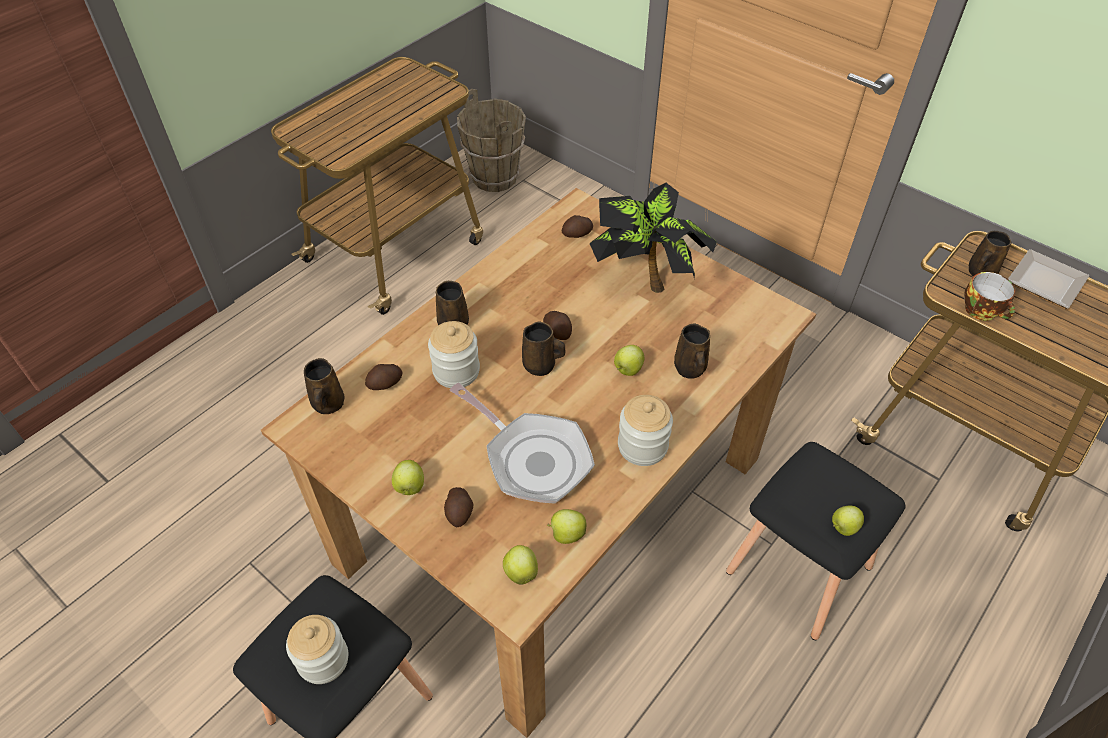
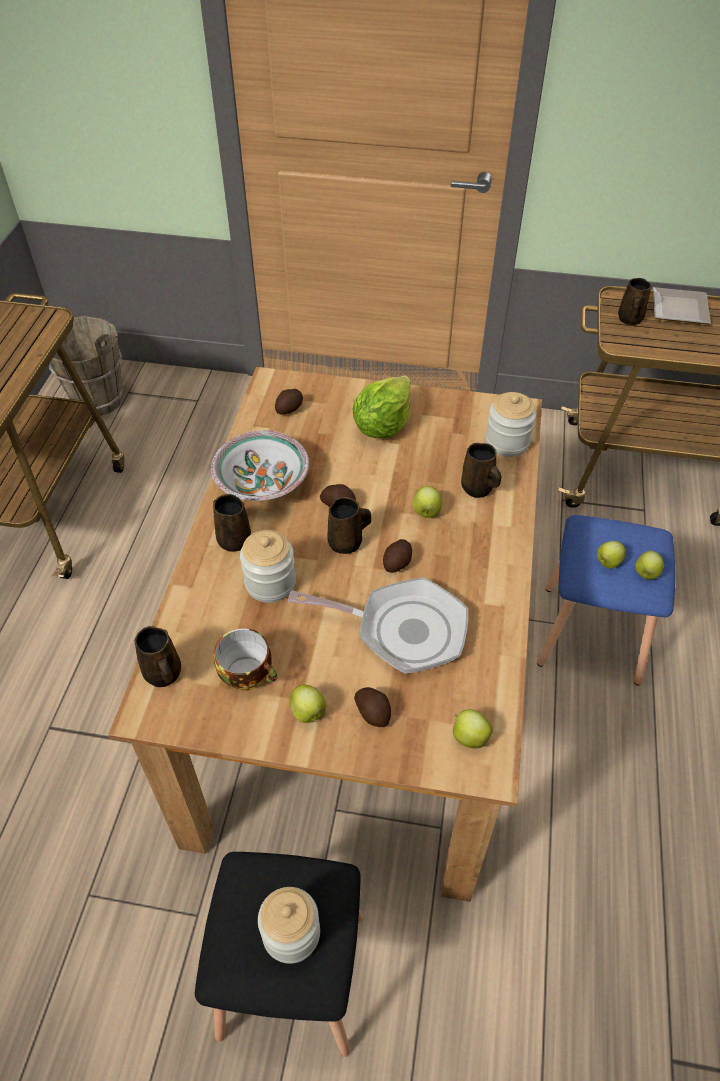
camera: 30 degrees left, 0 degrees up
potato [365,364,402,390] -> potato moved to [383,539,412,573]
apple [547,509,587,544] -> apple moved to [597,541,626,568]
potted plant [589,183,717,293] -> lettuce [352,376,411,438]
jar [618,395,673,466] -> jar moved to [486,392,536,457]
black stool [726,442,906,640] -> blue stool [537,515,675,686]
cup [964,272,1016,321] -> cup moved to [214,628,277,691]
none -> bowl [211,430,309,501]

